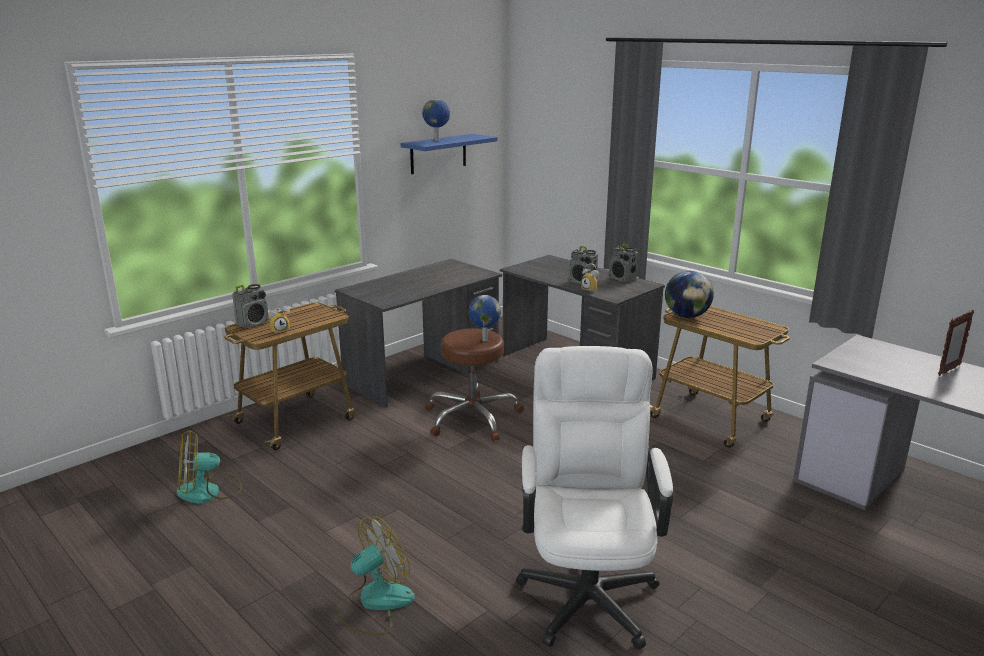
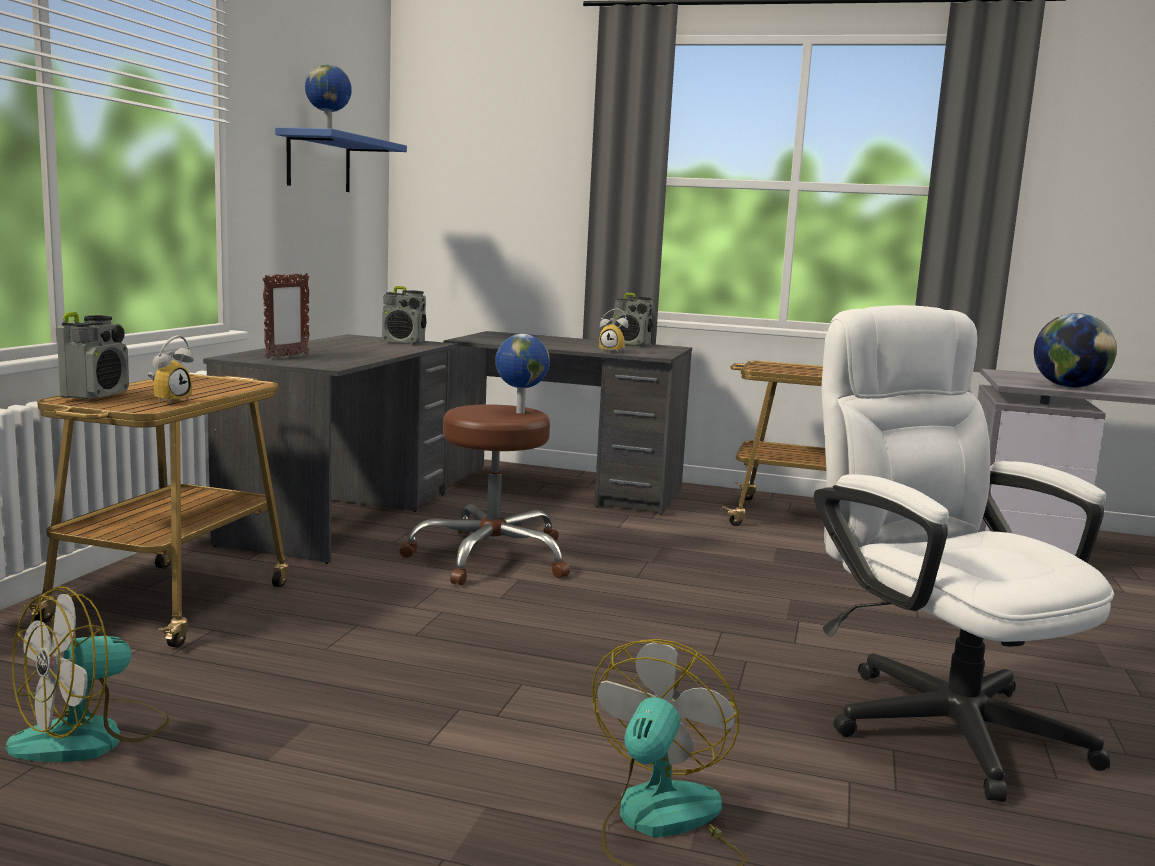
camera: 30 degrees left, 10 degrees down
radio [569,246,598,284] -> radio moved to [382,286,427,344]
globe [665,271,714,318] -> globe moved to [1034,313,1117,388]
picture frame [938,310,974,376] -> picture frame moved to [263,273,309,358]

